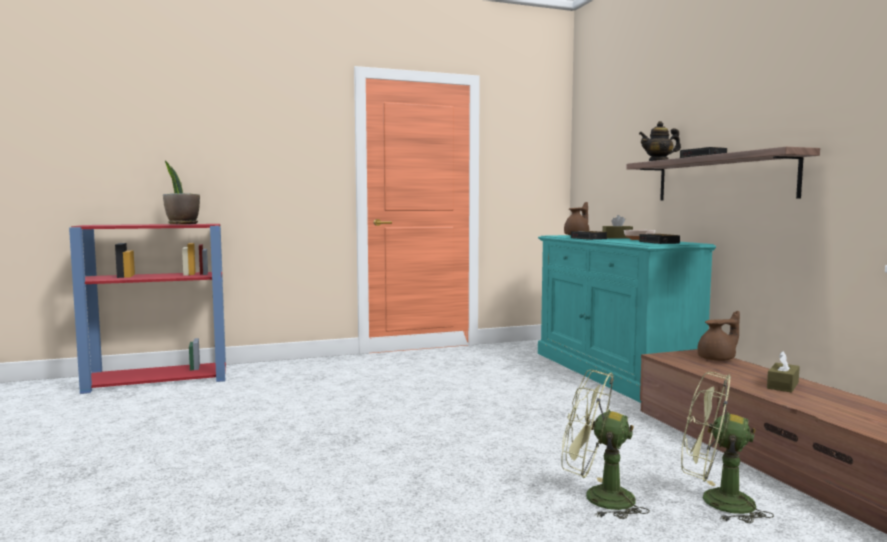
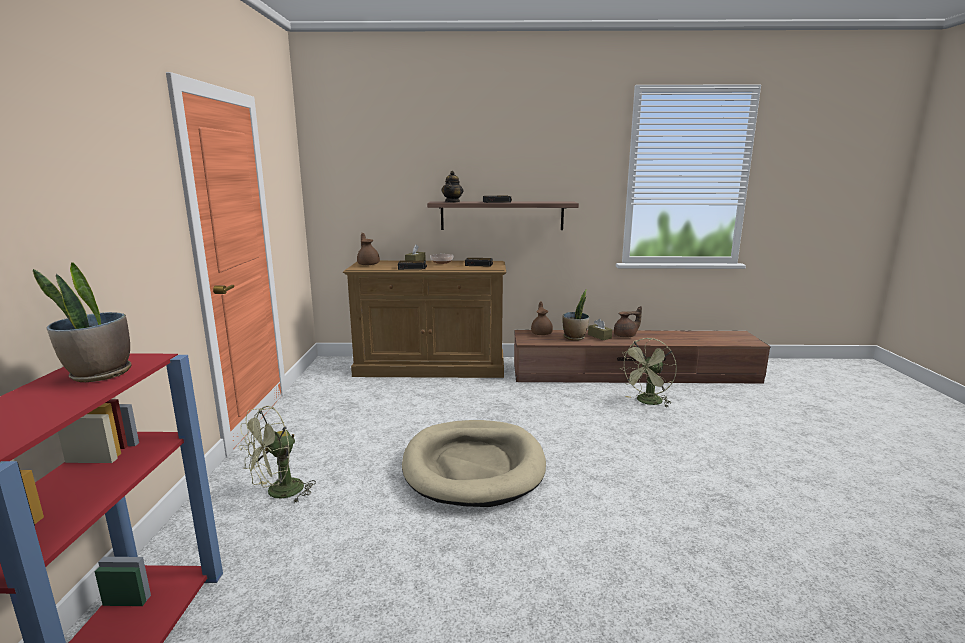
camera: 70 degrees left, 10 degrees up
turquoise cabinet [538,235,716,403] -> brown cabinet [343,260,506,378]
green fan [561,370,650,519] -> green fan moved to [239,406,316,503]
none -> beige dog bed [402,420,546,507]
none -> potted plant [562,289,589,341]
none -> brown teapot [614,306,642,338]

